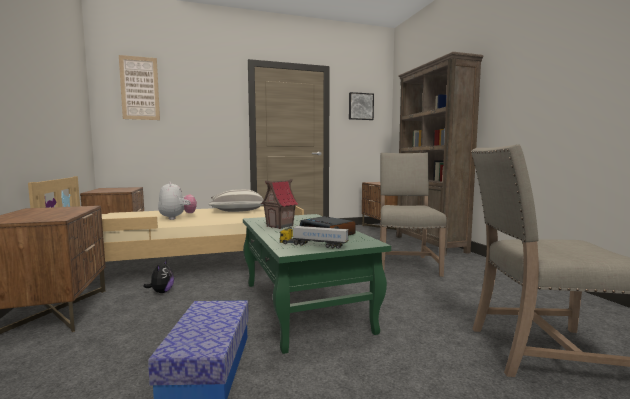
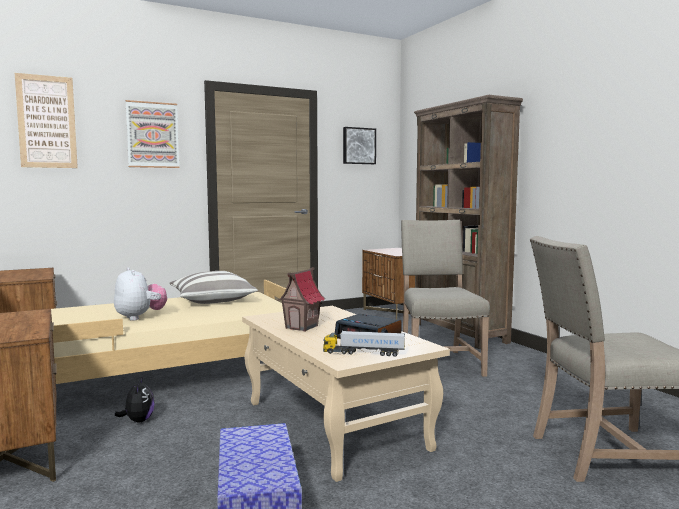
camera: 10 degrees left, 0 degrees up
green coffee table [243,214,391,354] -> beige coffee table [242,306,450,482]
none -> picture [126,100,180,168]

